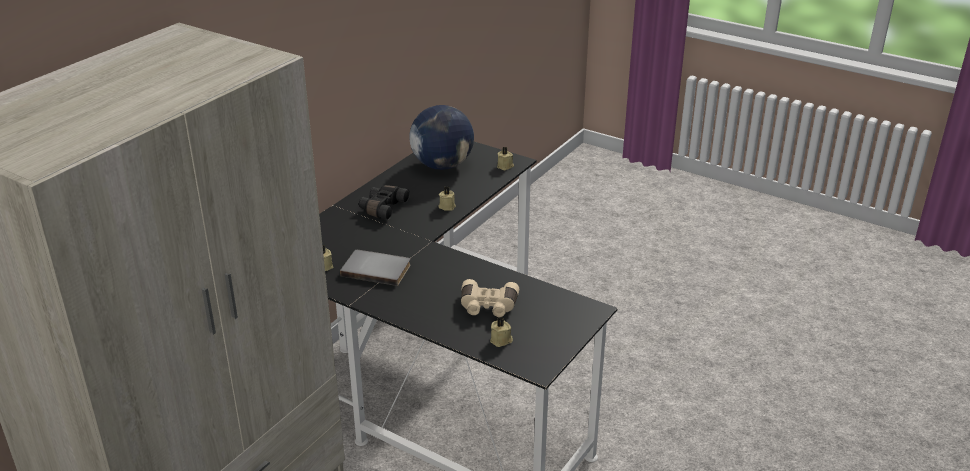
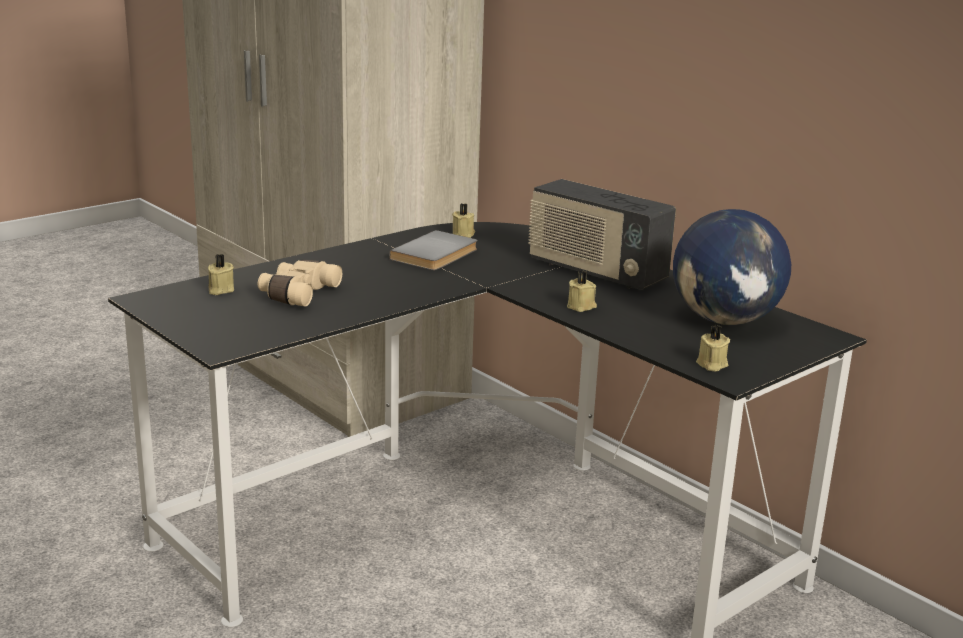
camera: 105 degrees right, 10 degrees down
black binoculars [359,185,410,220] -> radio [528,179,676,290]

